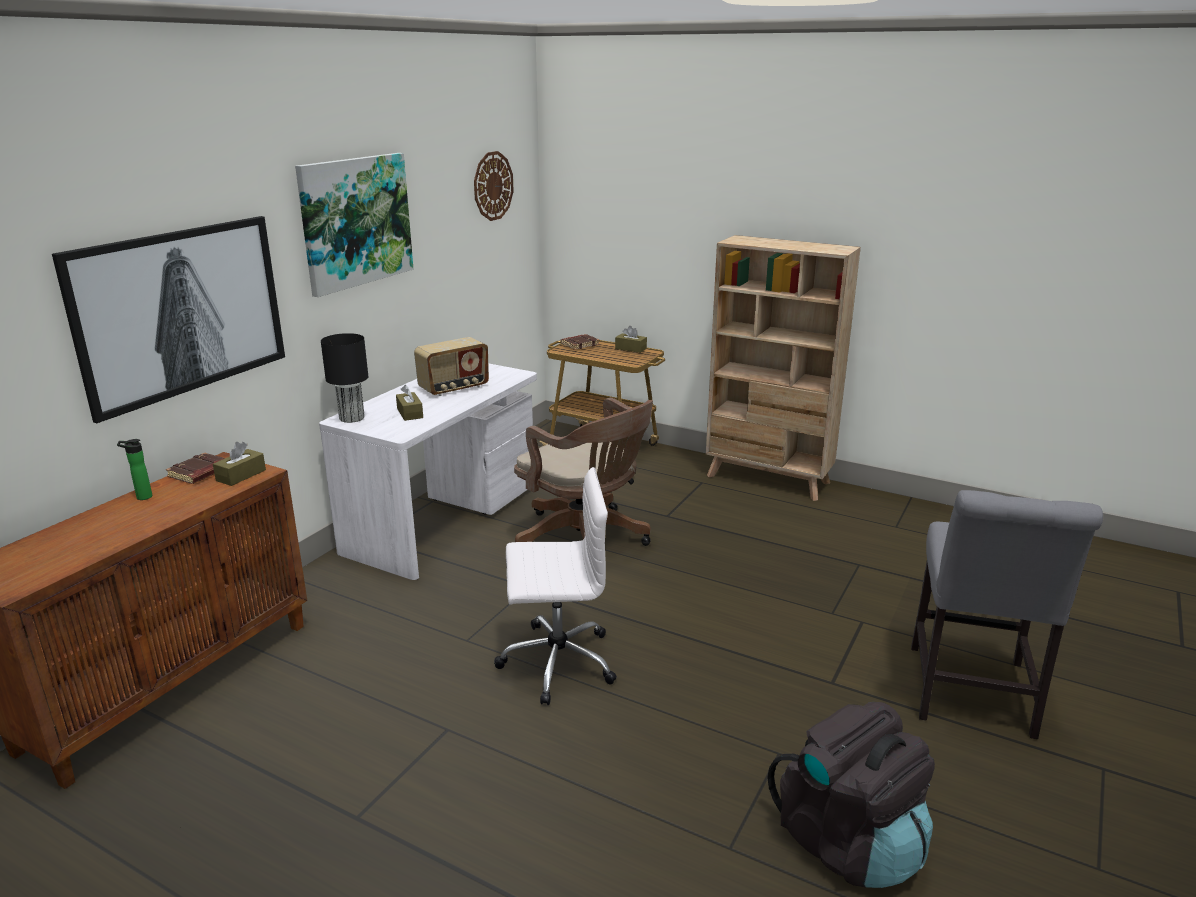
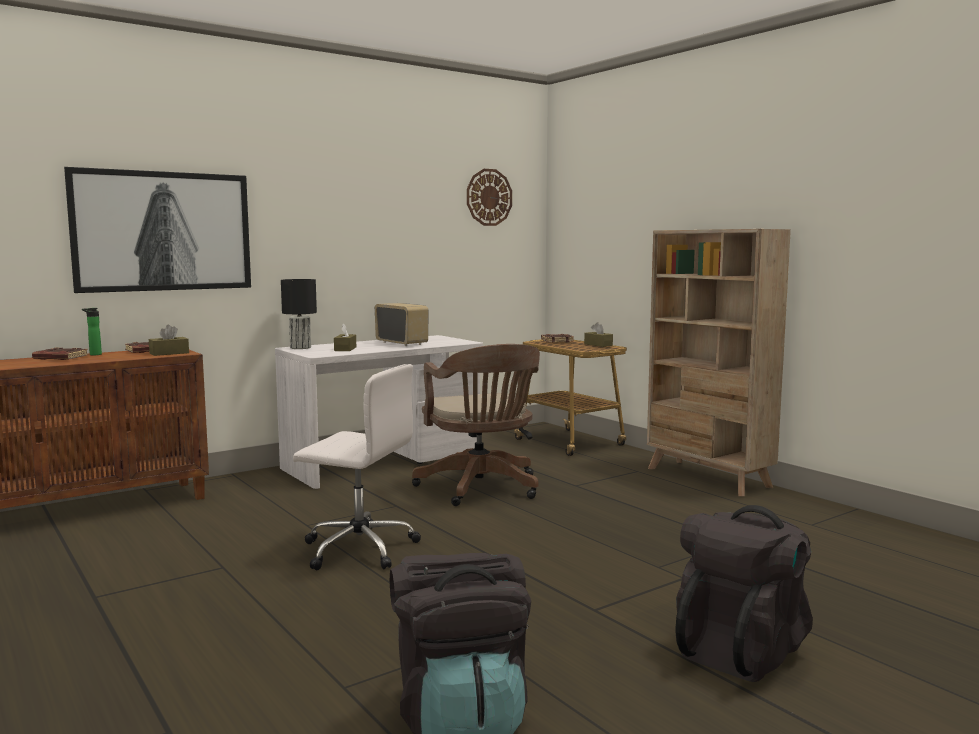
camera: 25 degrees right, 15 degrees down
picture [295,153,413,297] -> none
radio [414,337,489,396] -> radio turned 120 degrees counterclockwise [375,303,428,346]
grey chair [911,490,1103,739] -> black backpack [675,505,813,682]
none -> brown book [32,347,88,360]

